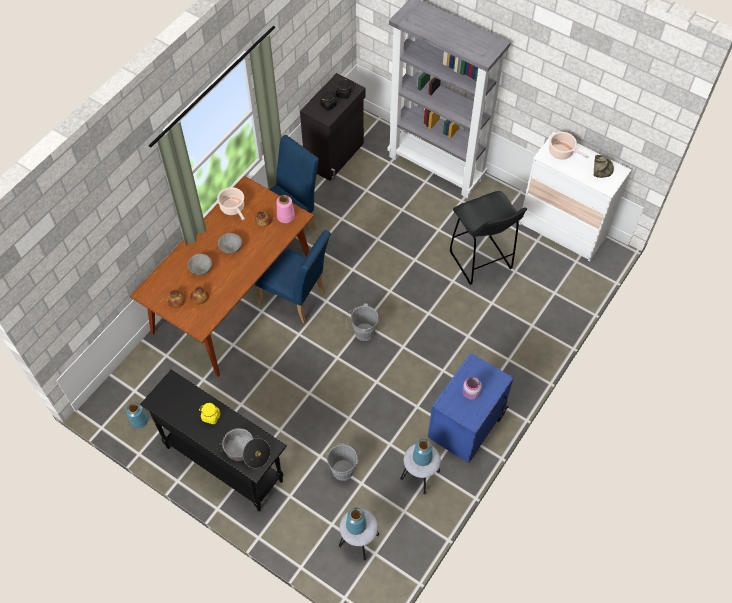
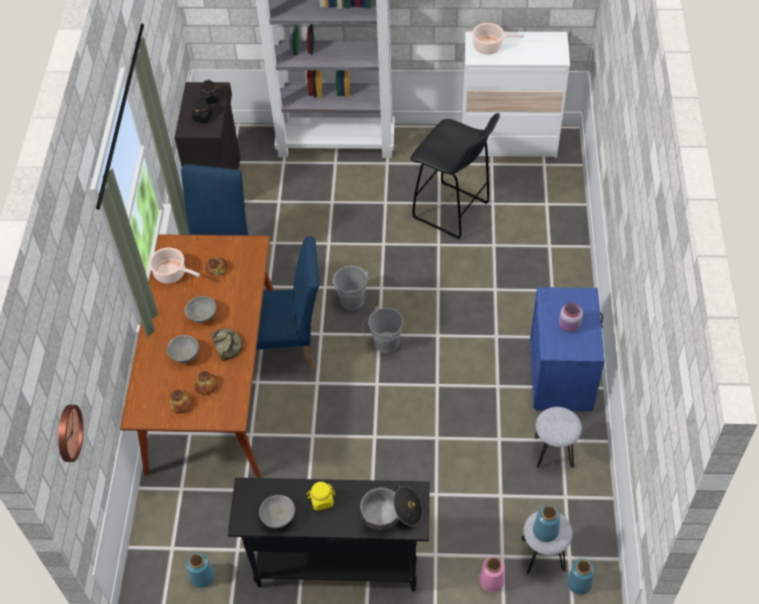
camera: 30 degrees left, 5 degrees down
pink vase [276,195,295,223] -> pink vase moved to [479,557,505,592]
grey bucket [326,443,359,481] -> grey bucket moved to [332,266,368,310]
blue vase [413,439,432,466] -> blue vase moved to [567,559,594,595]
bread [594,155,614,178] -> bread moved to [211,329,243,361]
none -> wall clock [58,405,83,462]
none -> grey bowl [259,495,295,529]

